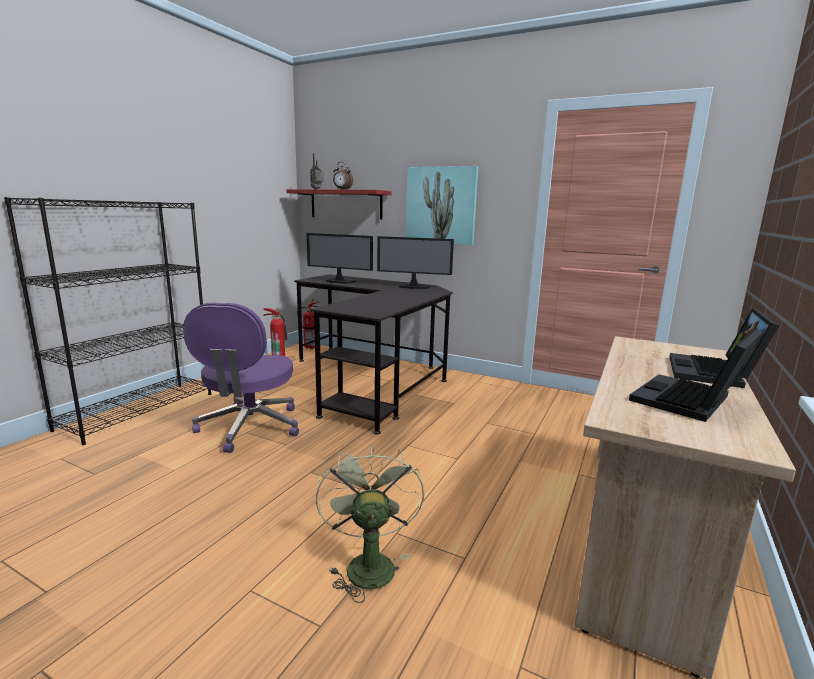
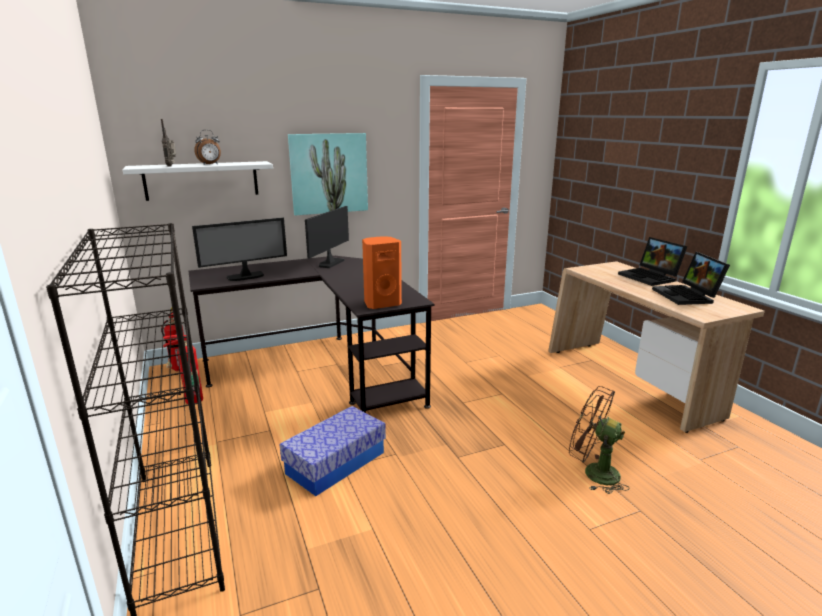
camera: 50 degrees left, 5 degrees up
purple office chair [183,302,299,453] -> storage box [280,406,386,496]
red shelf [286,189,392,220] -> white shelf [122,161,273,201]
green fan [316,443,424,603] -> brown fan [569,386,630,494]
monitor [377,236,454,289] -> monitor turned 150 degrees clockwise [305,206,349,268]
none -> orange speaker [362,236,402,309]

